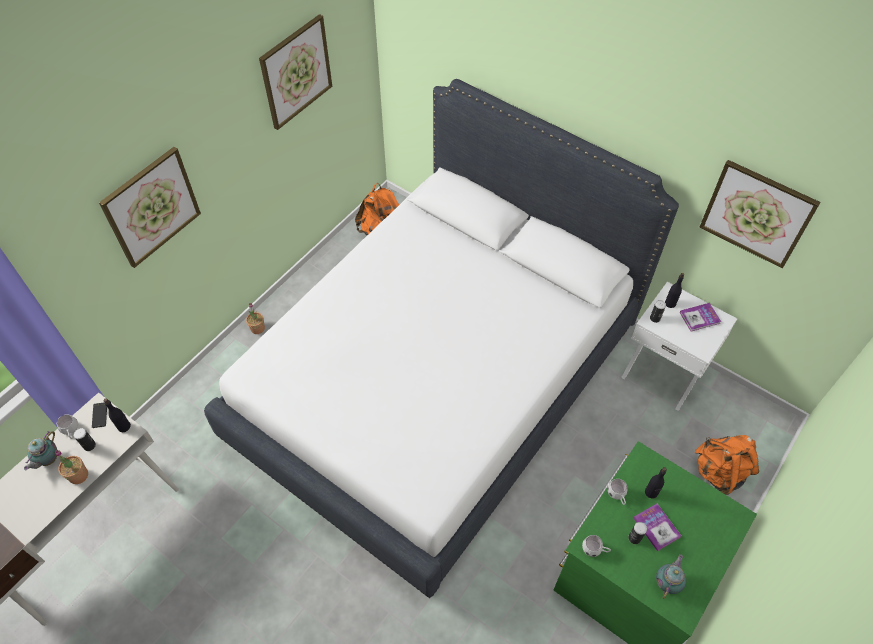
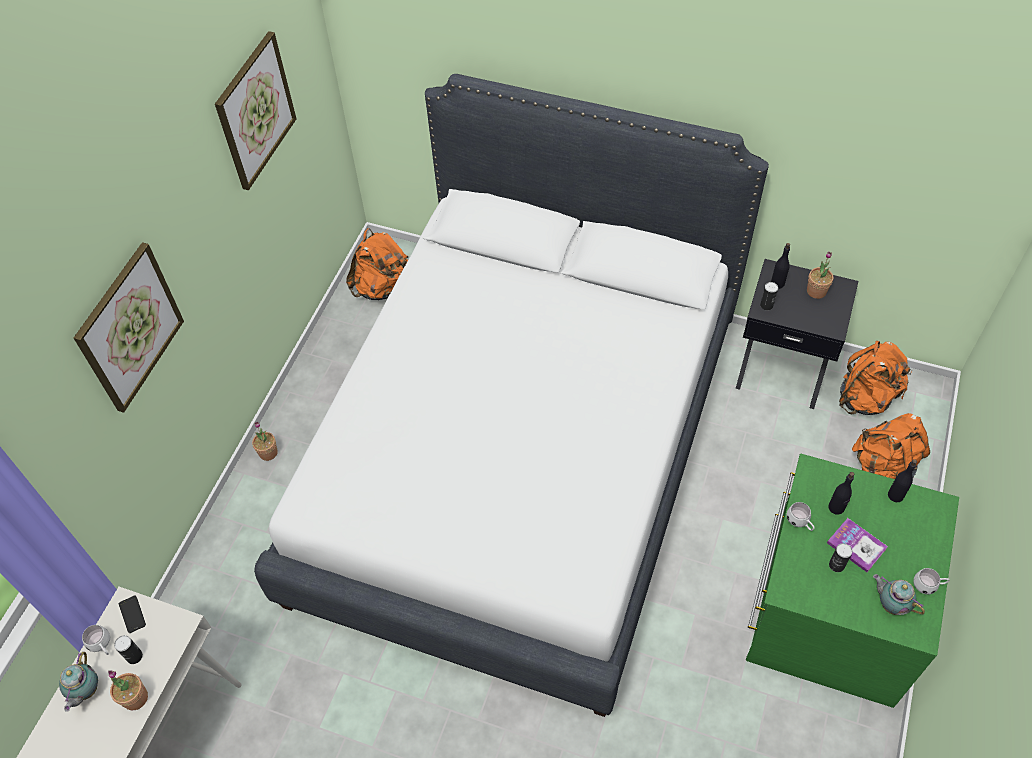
camera: 15 degrees left, 0 degrees up
black bottle [104,398,131,432] -> black bottle moved to [888,459,917,502]
white mug [582,535,611,557] -> white mug moved to [913,568,950,594]
white nightstand [621,282,737,411] -> black nightstand [736,259,858,409]
teapot [656,554,686,599] -> teapot turned 60 degrees counterclockwise [873,574,925,615]
book [679,303,721,332] -> potted plant [807,251,833,299]
picture [700,160,821,268] -> none
none -> orange backpack [839,341,913,415]

